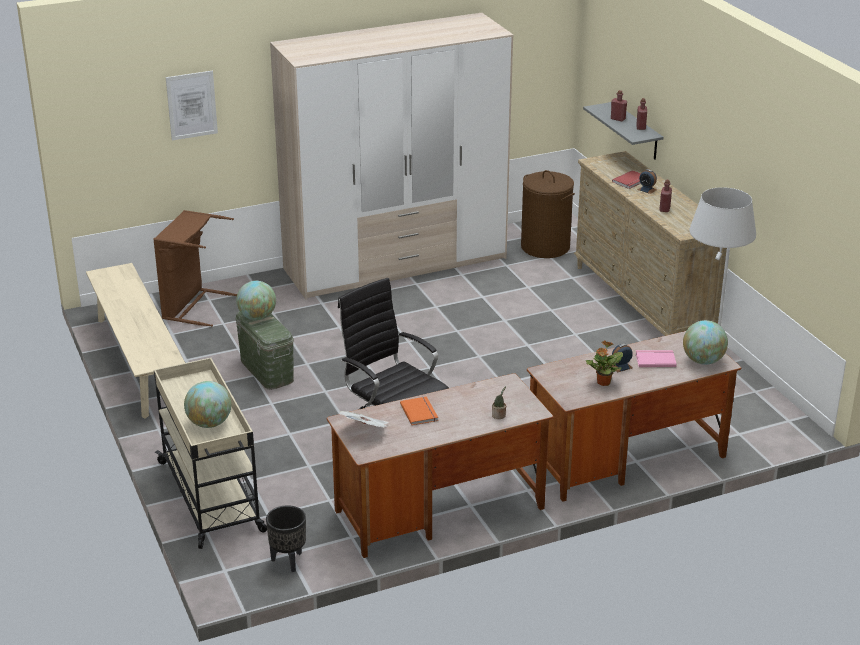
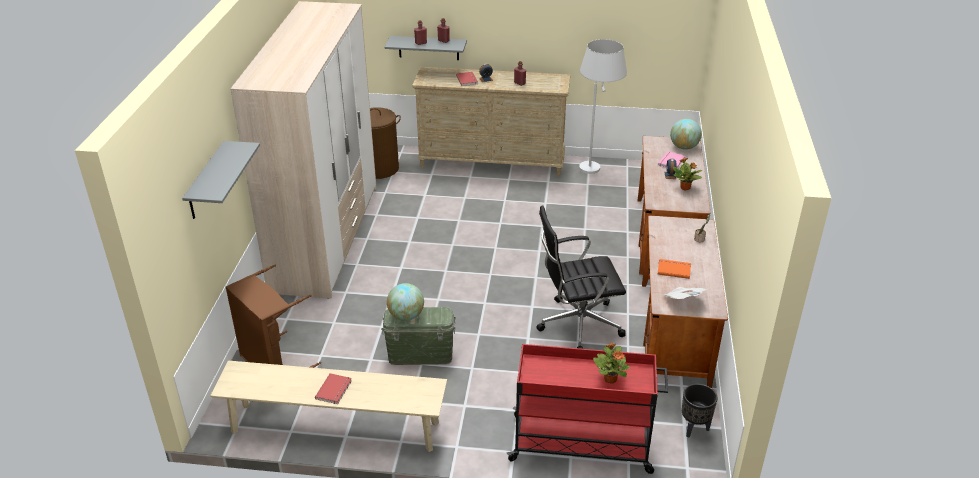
camera: 60 degrees left, 5 degrees up
beige cart [154,358,267,549] -> red cart [507,344,668,474]
picture [166,71,218,140] -> grey shelf [182,141,260,219]
globe [184,381,232,428] -> potted plant [593,343,630,384]
none -> red book [315,373,352,404]

